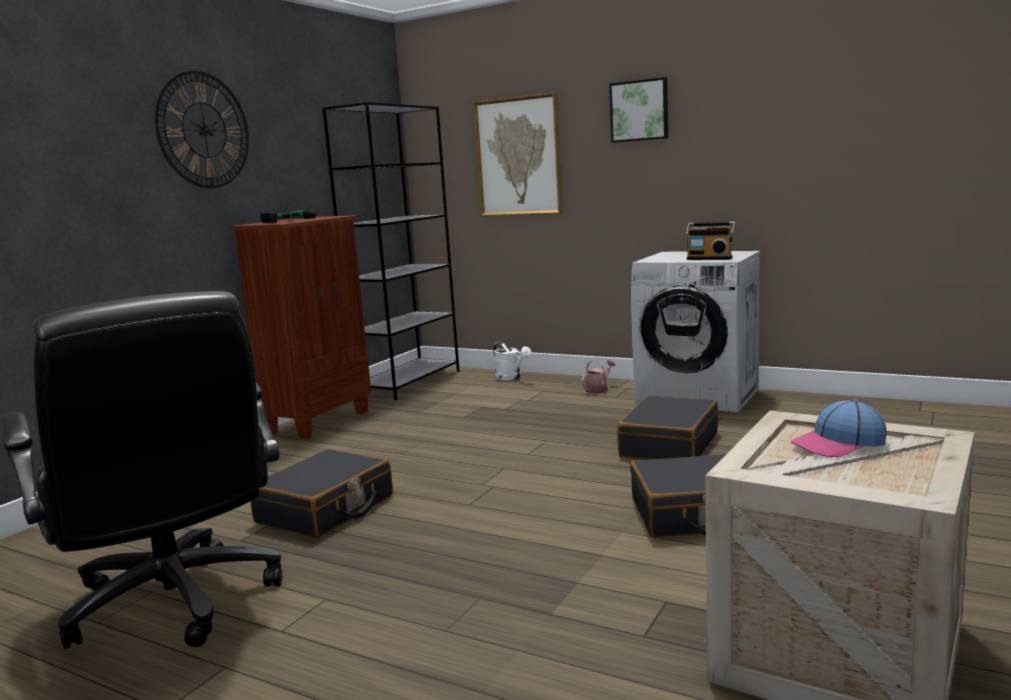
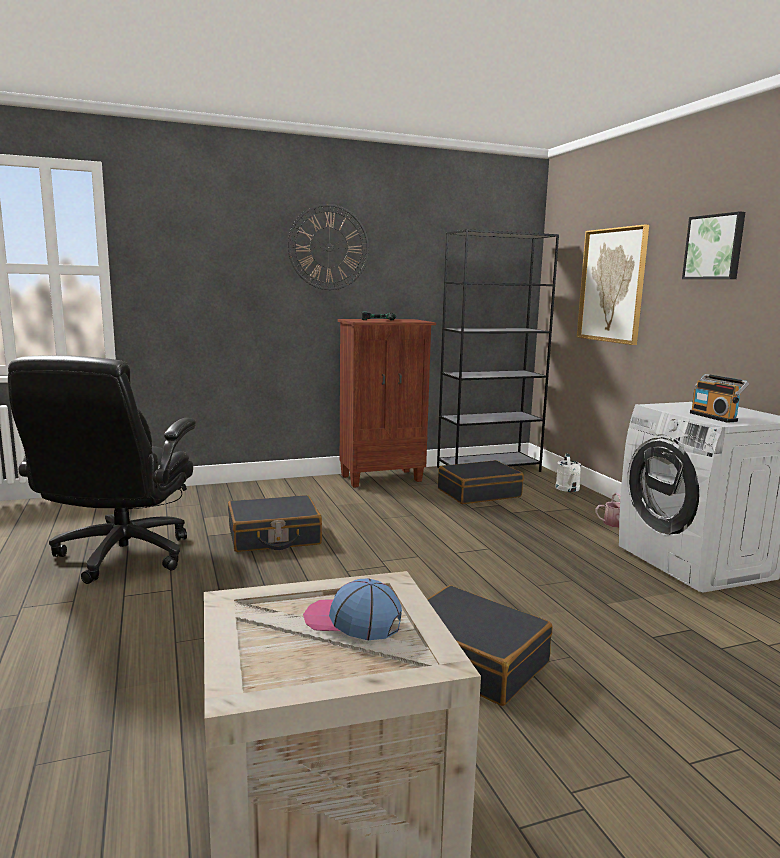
camera: 40 degrees right, 0 degrees up
black suitcase [617,395,718,460] -> black suitcase moved to [438,460,524,504]

